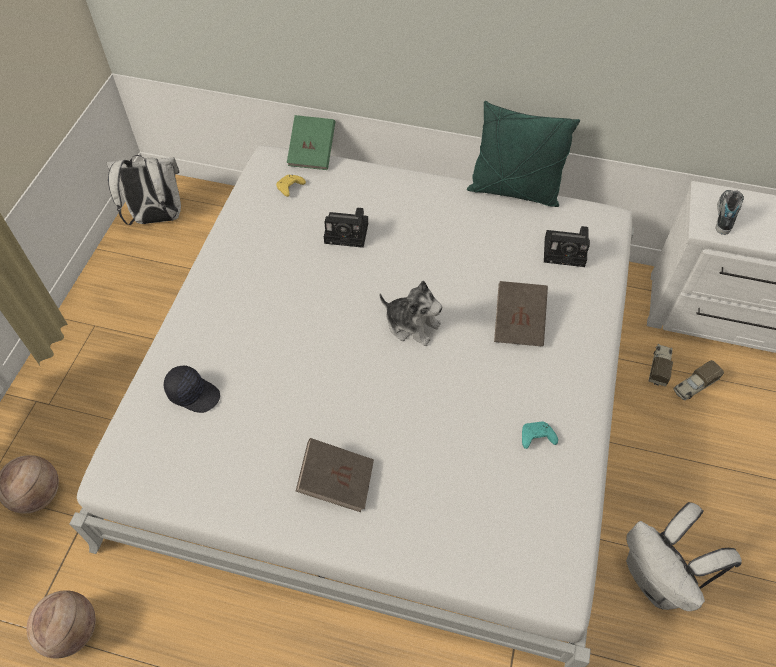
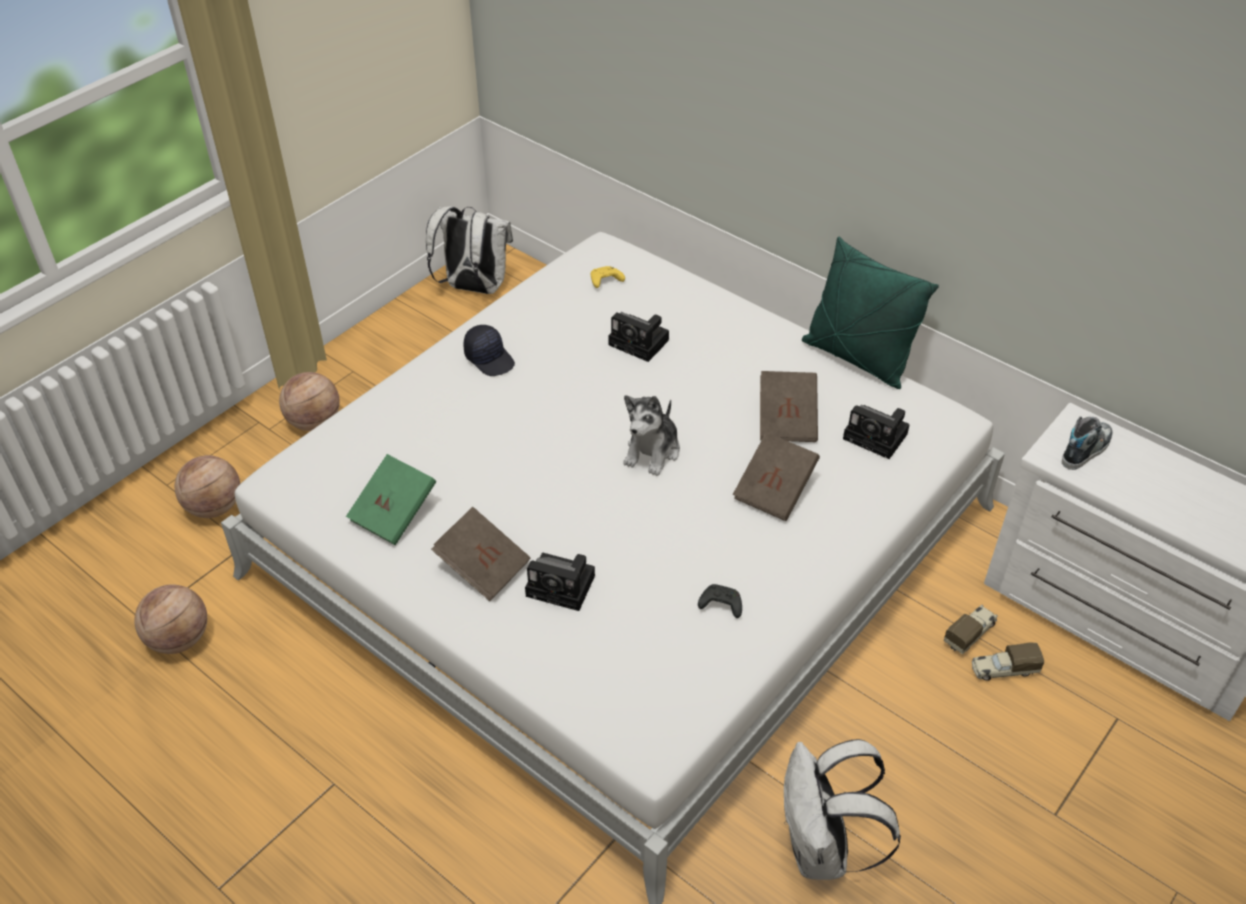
camera: 25 degrees right, 10 degrees down
black cap [164,366,220,413] -> black cap moved to [464,325,515,376]
green book [287,115,335,170] -> green book moved to [346,454,436,545]
plush toy [380,281,442,346] -> plush toy turned 60 degrees clockwise [623,395,680,476]
turquoise game controller [522,421,558,449] -> black game controller [698,584,742,618]
none -> basketball [279,372,340,431]
none -> camera [525,553,595,611]
none -> brown book [760,371,818,442]

